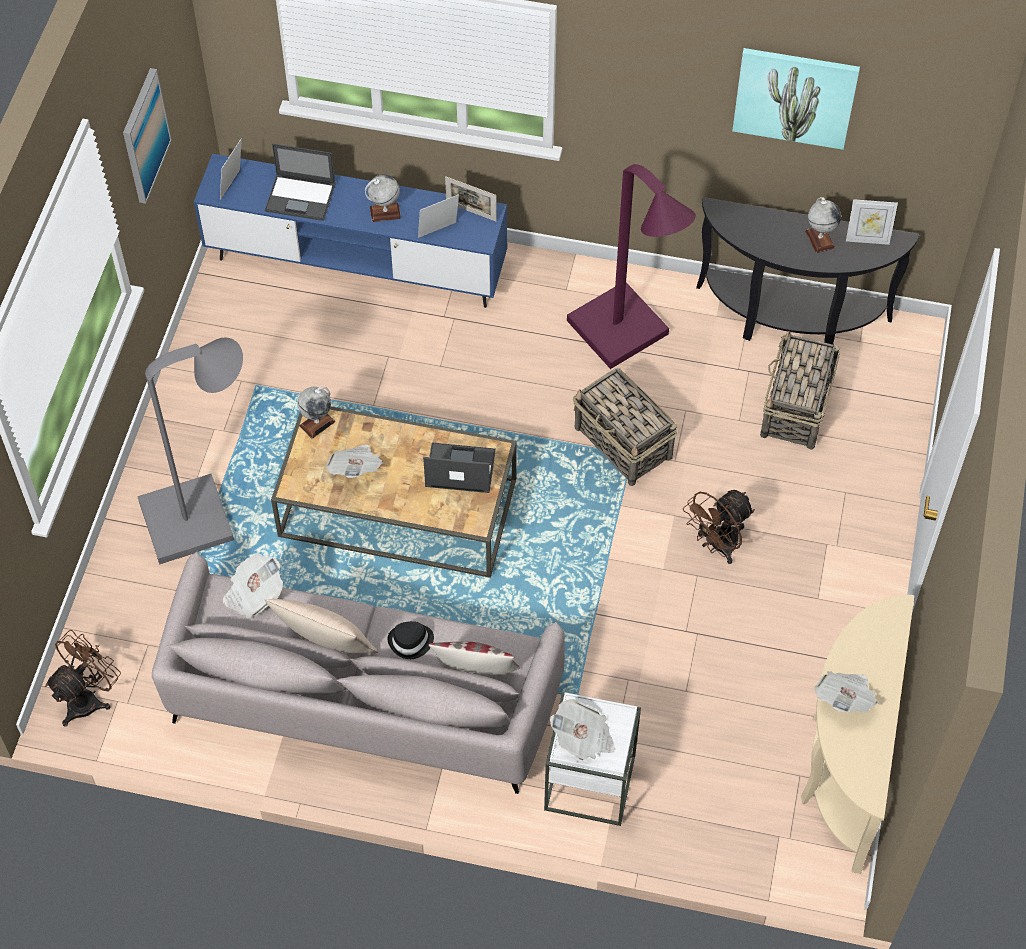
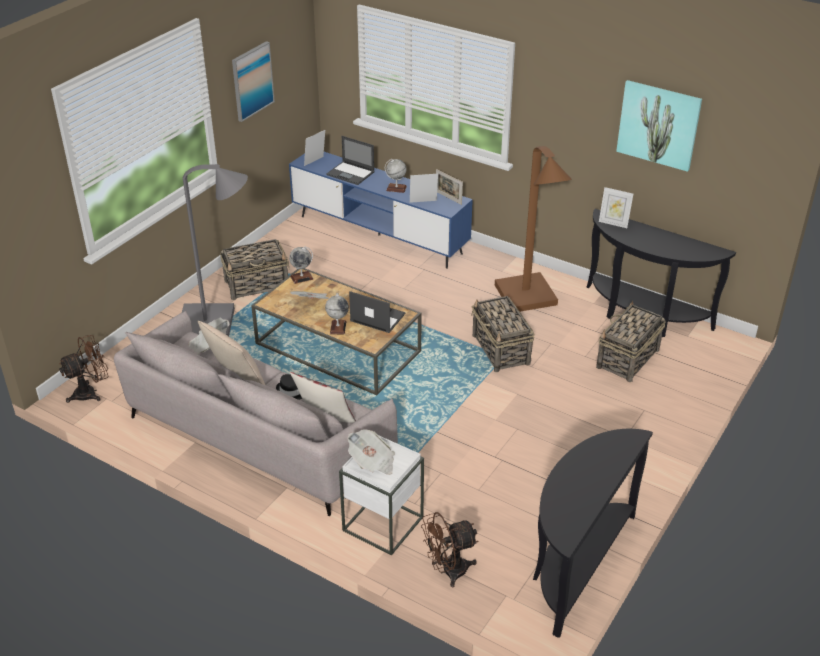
camera: 20 degrees right, 20 degrees down
purple floor lamp [567,164,696,369] -> brown floor lamp [495,146,572,312]
brown fan [683,490,755,564] -> brown fan moved to [421,512,478,587]
beige console table [801,595,914,874] -> black console table [533,429,653,638]
globe [805,197,841,253] -> globe moved to [325,293,349,335]
newspaper [814,671,877,713] -> none
picture frame [846,199,898,245] -> picture frame moved to [599,187,633,228]
none -> basket [220,239,289,300]

